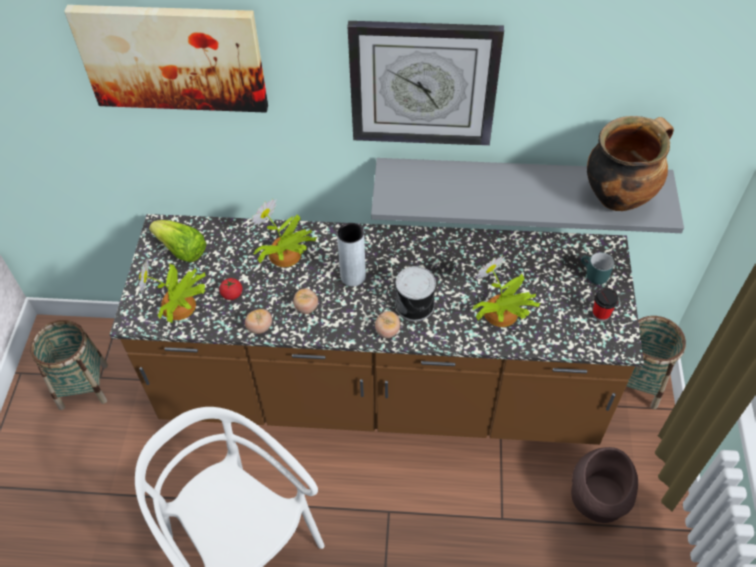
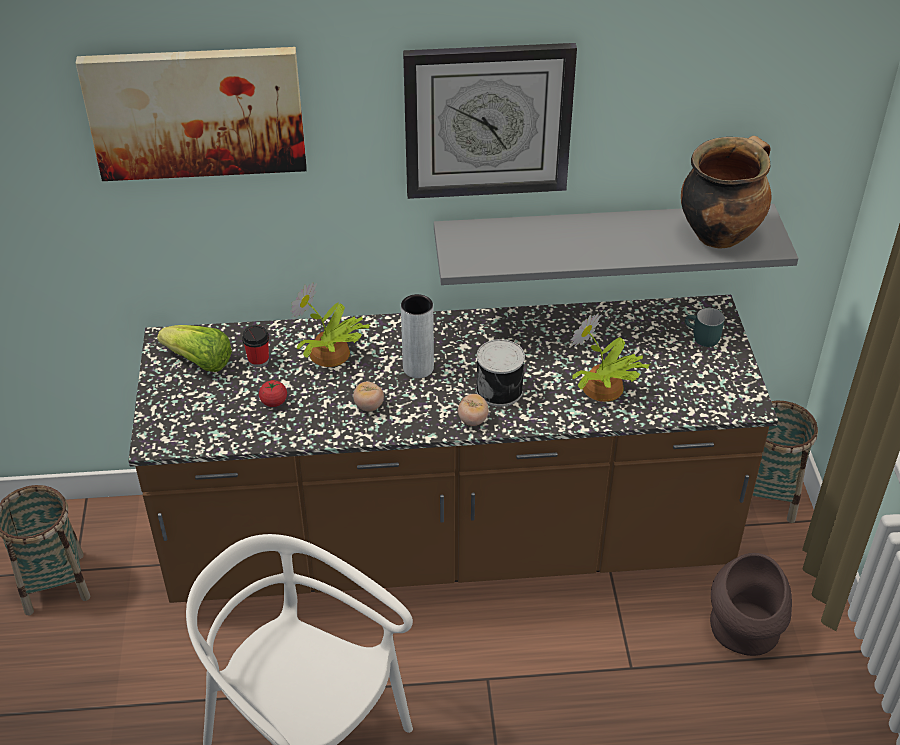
camera: 10 degrees left, 10 degrees down
potted plant [139,259,206,323] -> none
tomato [245,309,272,334] -> none
cup [592,288,618,321] -> cup moved to [242,325,269,368]

